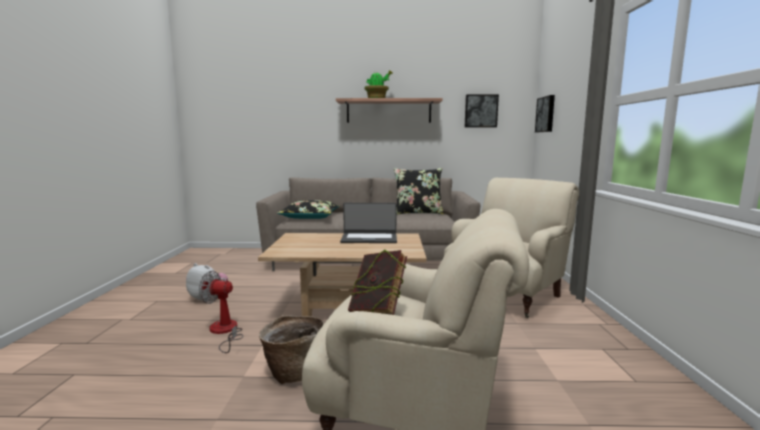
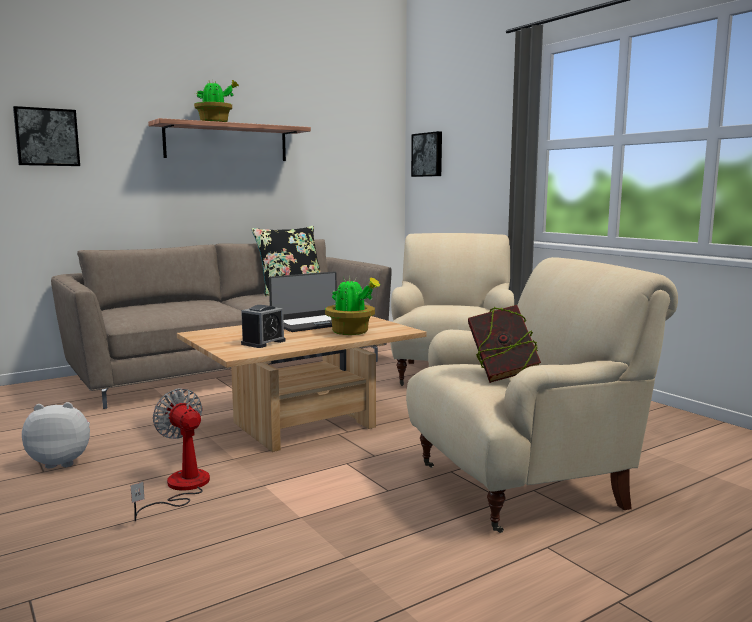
camera: 35 degrees left, 0 degrees up
fan [199,271,243,353] -> fan turned 75 degrees clockwise [130,388,210,521]
basket [259,315,324,384] -> none
black pillow [277,200,340,219] -> none
picture [465,94,499,127] -> picture moved to [13,106,80,166]
none -> alarm clock [241,305,285,348]
none -> potted plant [325,277,380,335]

